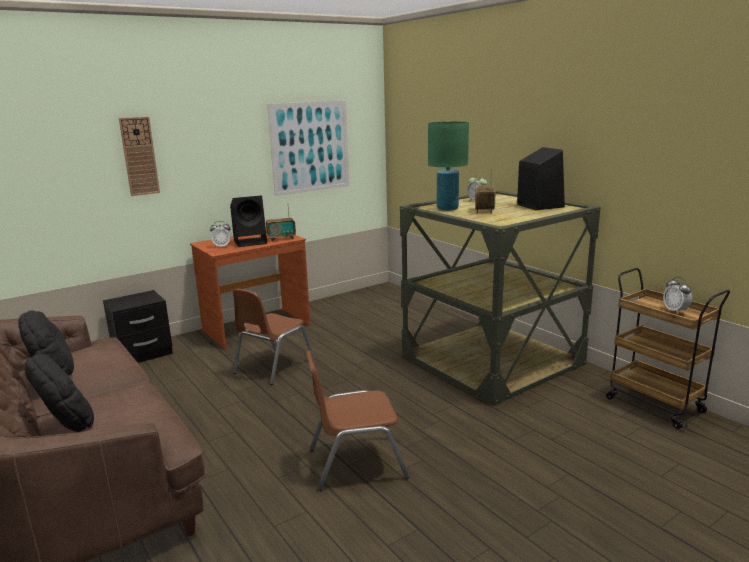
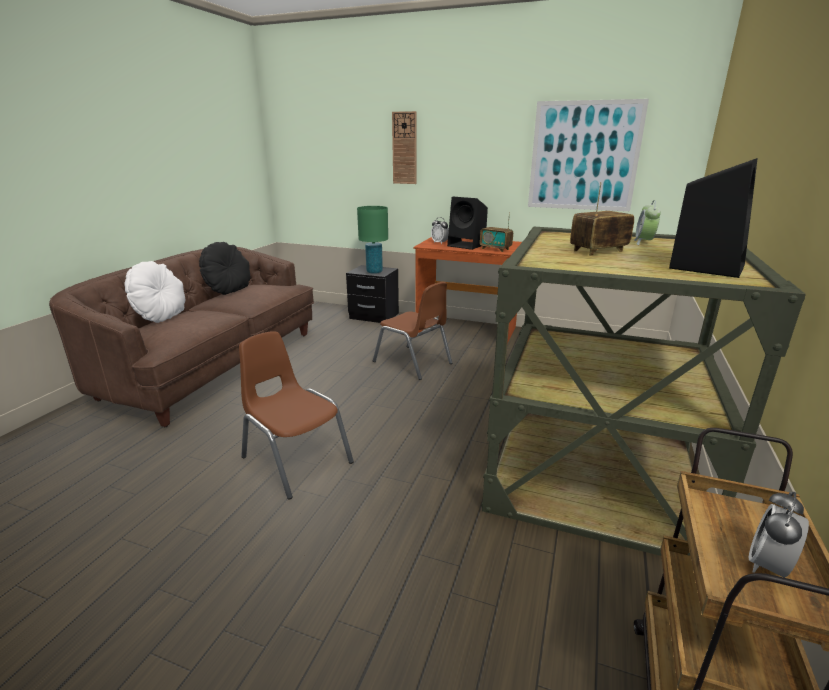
camera: 55 degrees right, 5 degrees up
black pillow [25,354,94,432] -> white pillow [124,261,185,323]
brown chair [233,289,315,385] -> brown chair turned 135 degrees counterclockwise [373,282,452,380]
green table lamp [428,121,469,211] -> green table lamp moved to [357,206,388,274]

